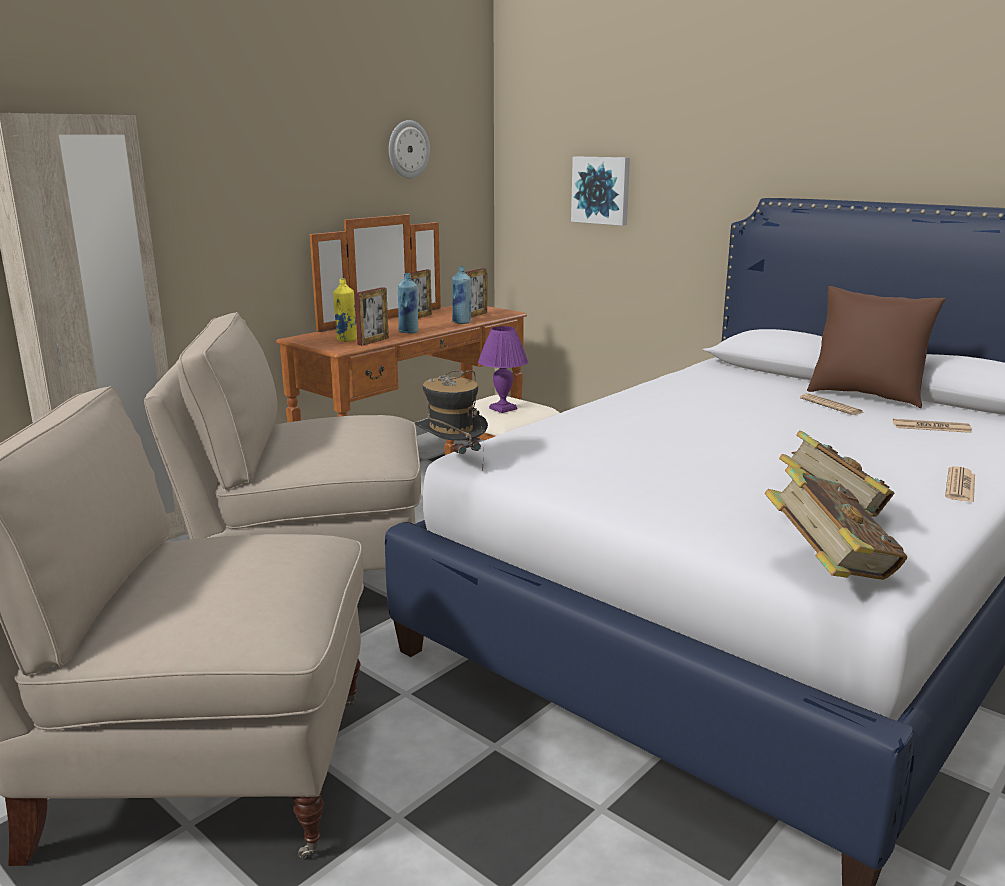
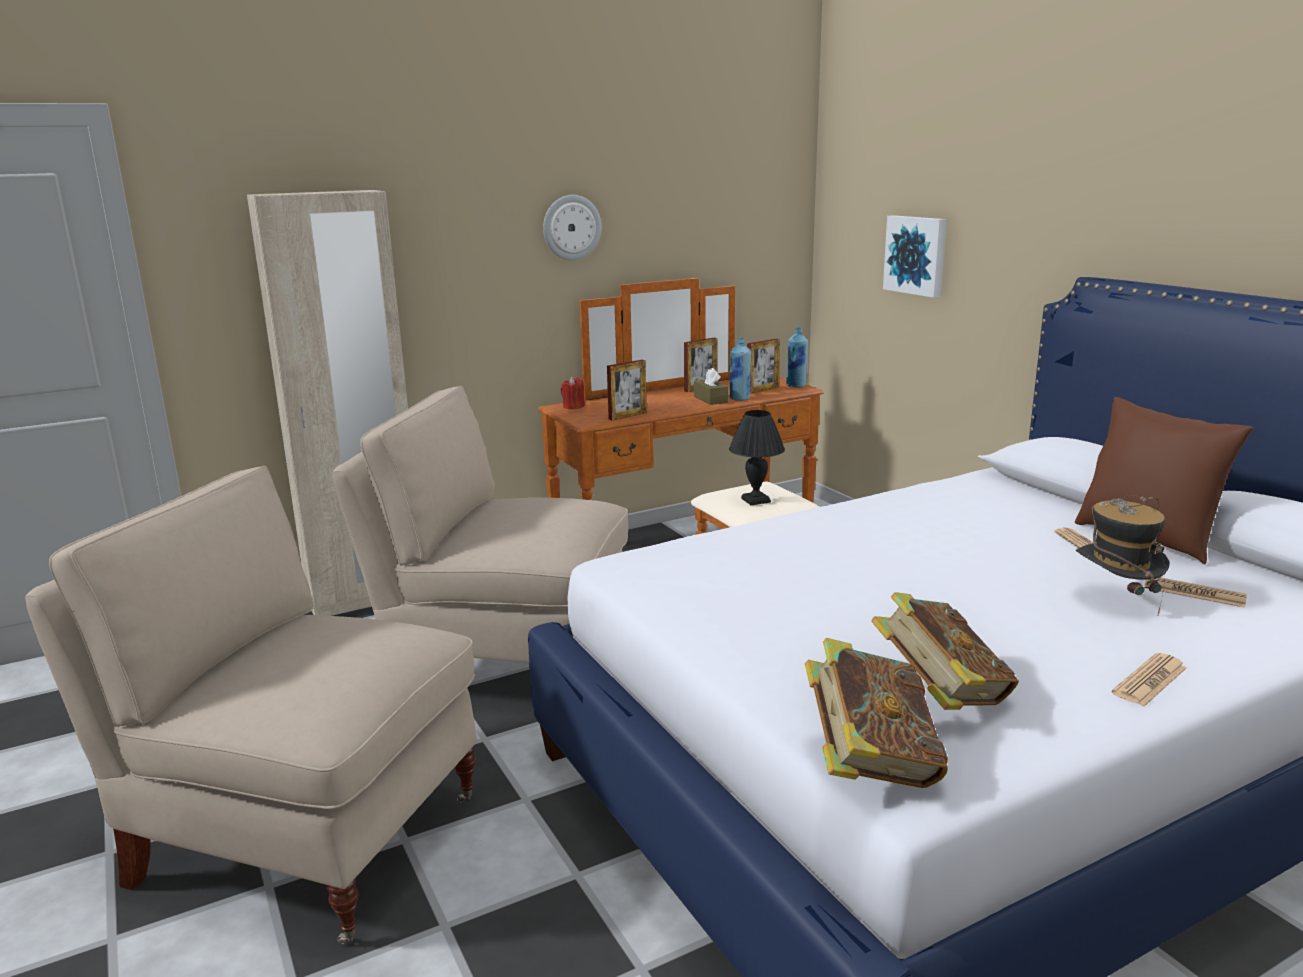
camera: 20 degrees right, 0 degrees up
yellow bottle [333,279,357,342] -> none
wall clock [389,120,430,178] -> wall clock moved to [543,195,601,260]
blue bottle [398,273,418,334] -> blue bottle moved to [786,328,808,388]
hat [415,370,488,471] -> hat moved to [1076,495,1170,615]
purple table lamp [478,326,528,413] -> black table lamp [729,410,785,505]
none -> red candle [561,376,585,409]
none -> brown tissue box [694,368,728,405]

